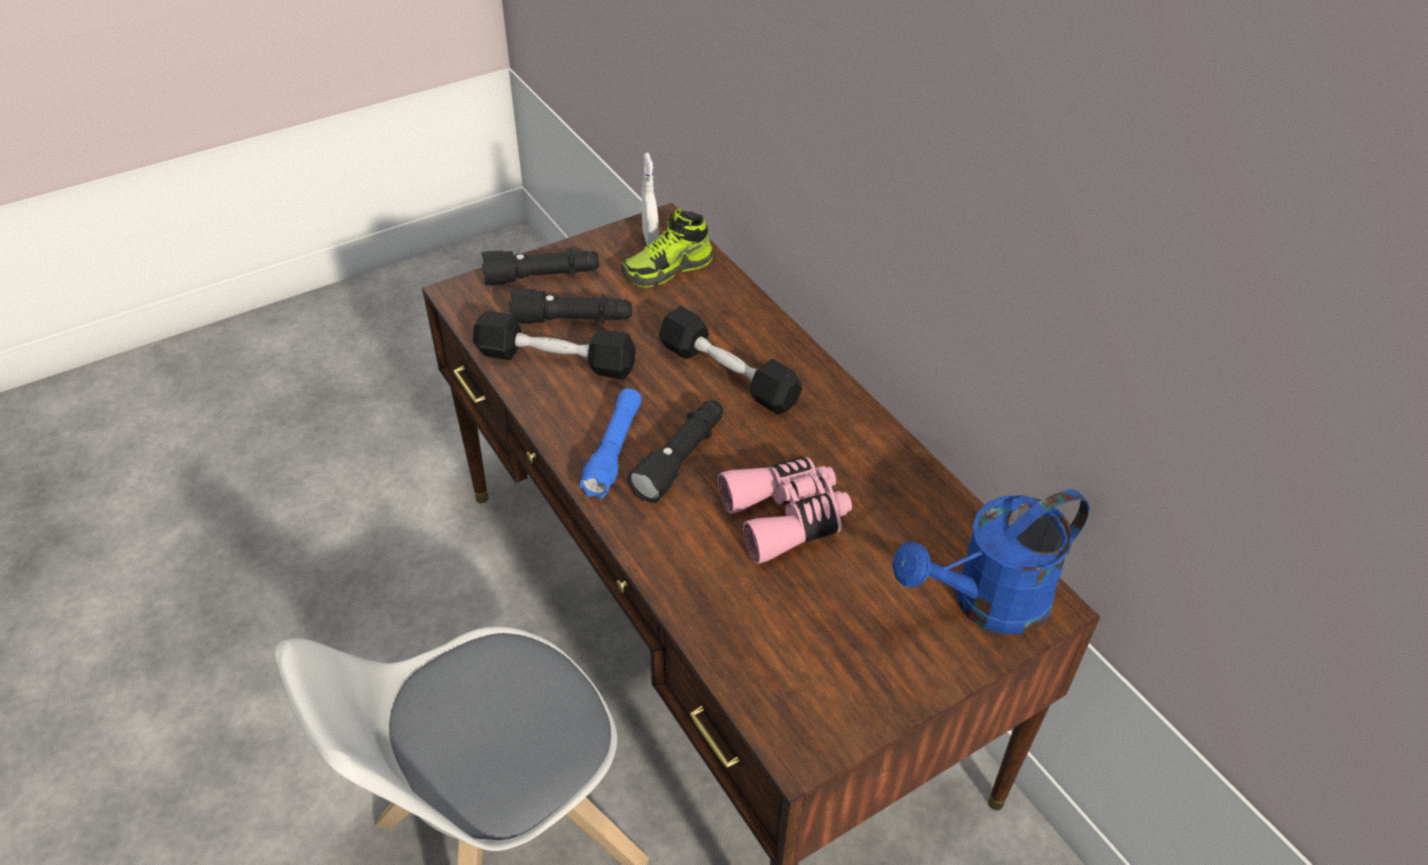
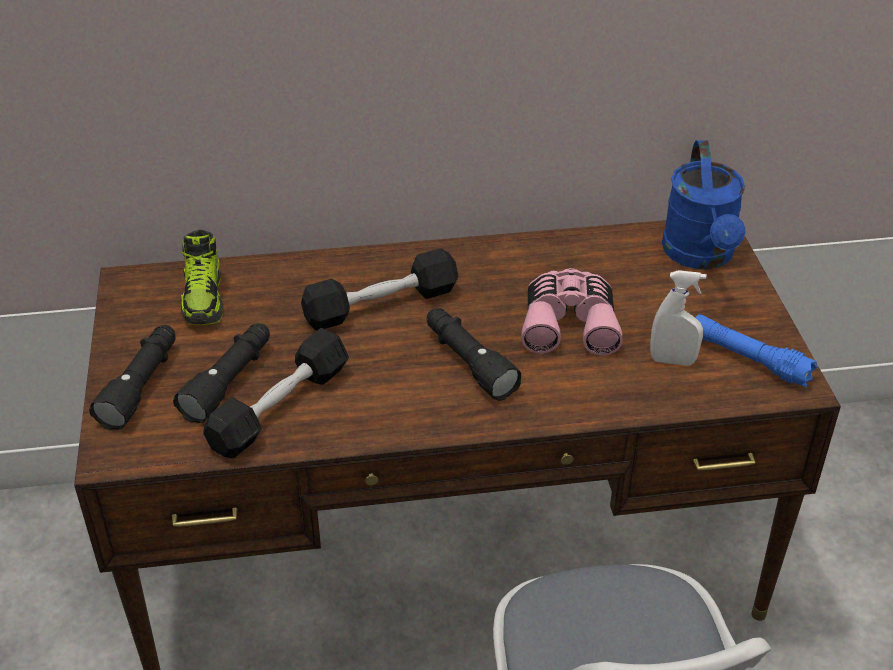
camera: 65 degrees left, 5 degrees down
blue flashlight [579,388,642,499] -> blue flashlight moved to [695,314,818,387]
white spray bottle [641,153,659,246] -> white spray bottle moved to [650,270,707,366]

